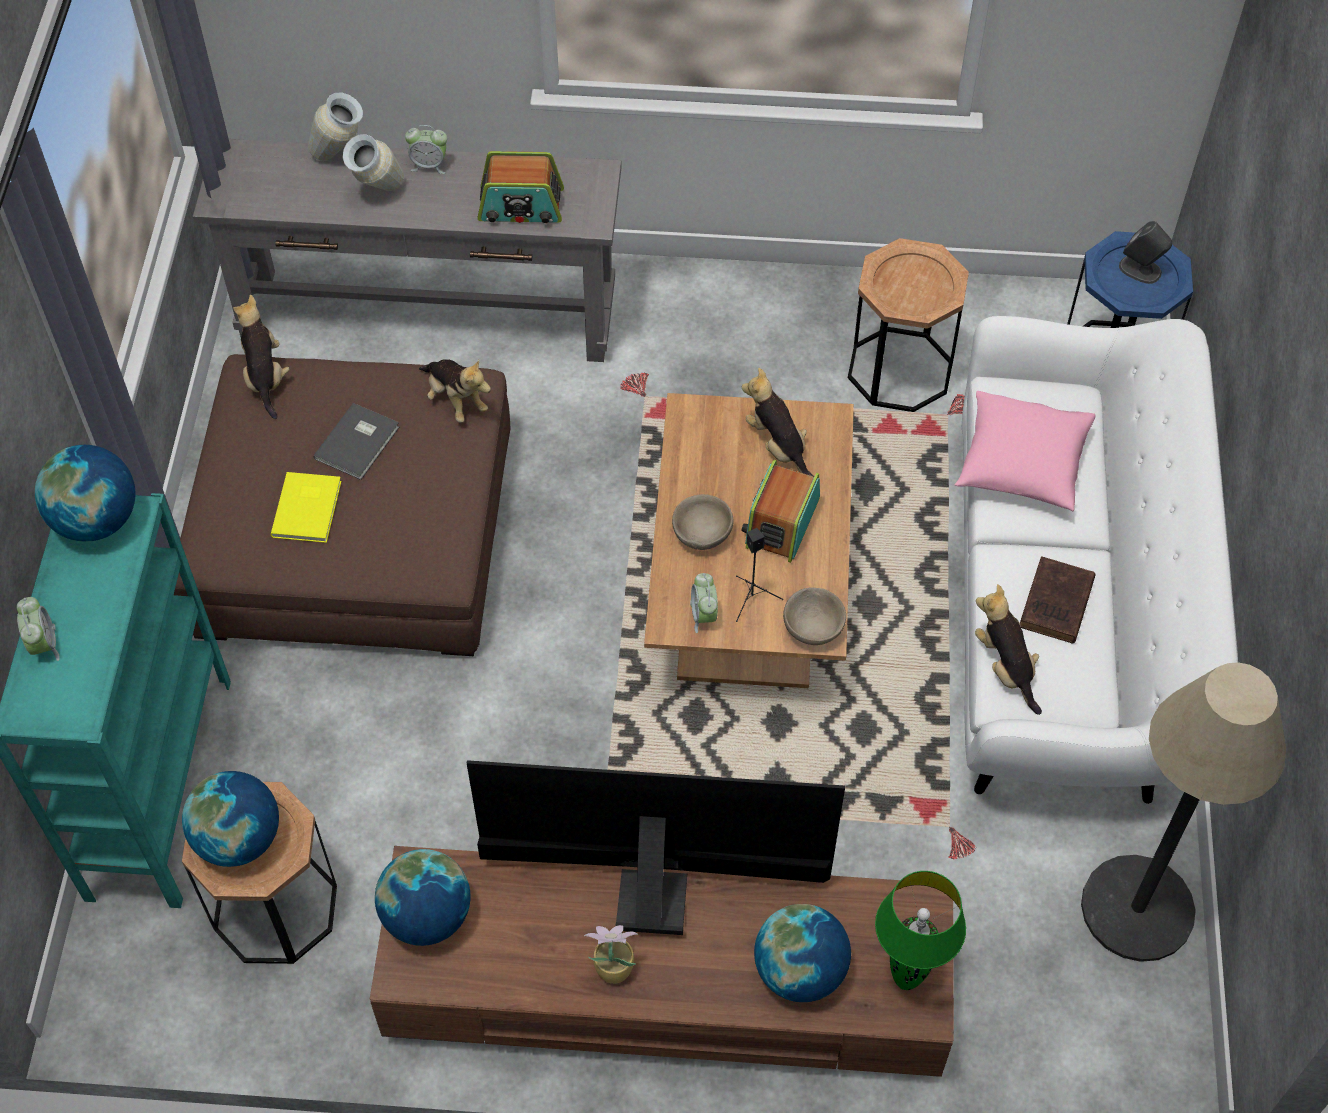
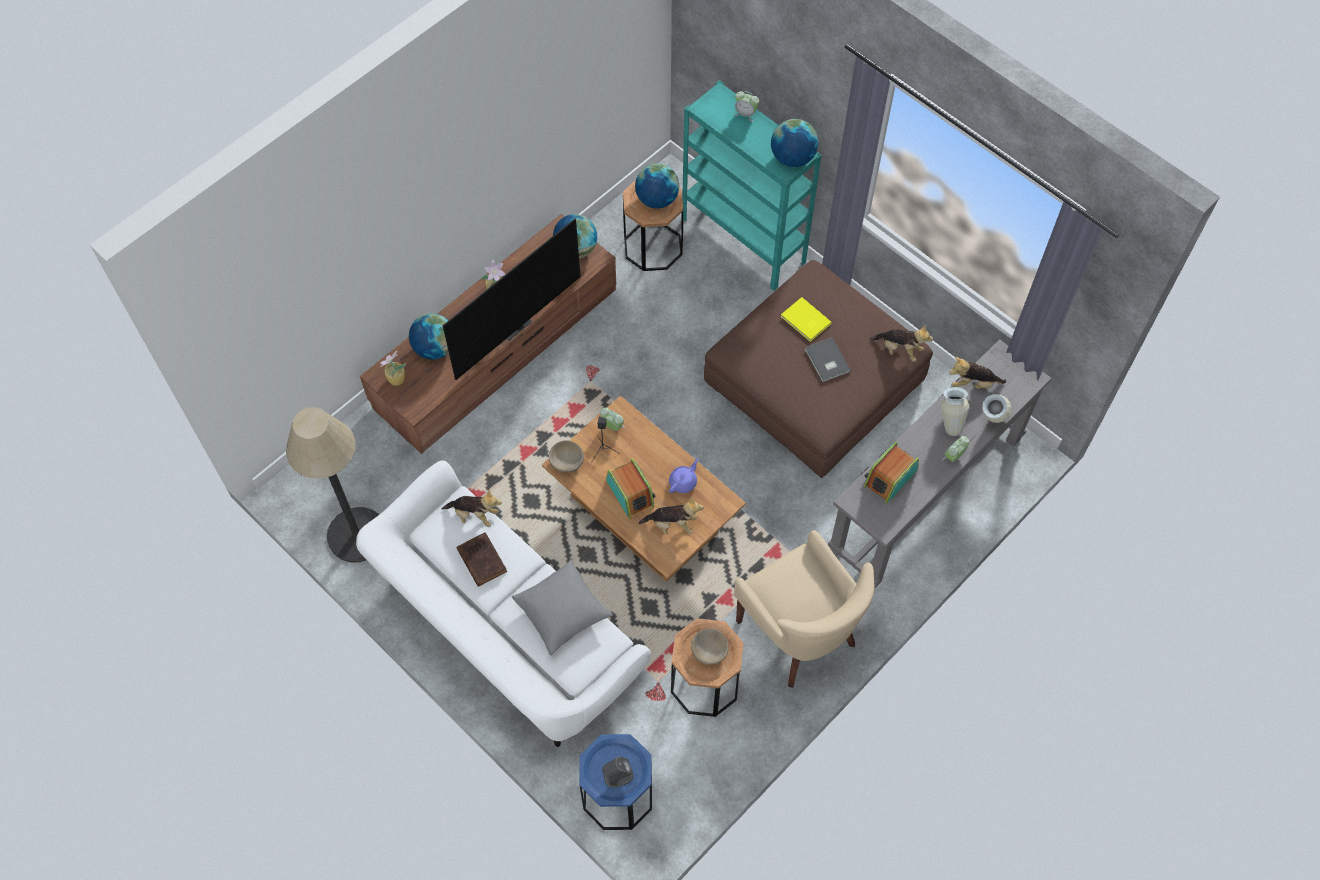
camera: 130 degrees right, 5 degrees up
plush toy [419,359,491,422] -> plush toy moved to [949,357,1006,389]
beige bowl [672,494,734,550] -> beige bowl moved to [691,628,729,665]
green table lamp [875,871,966,990] -> potted plant [380,351,406,386]
pink pillow [955,391,1096,511] -> grey pillow [512,559,613,656]
none -> purple teapot [669,459,699,493]
none -> beige armchair [734,530,874,688]

